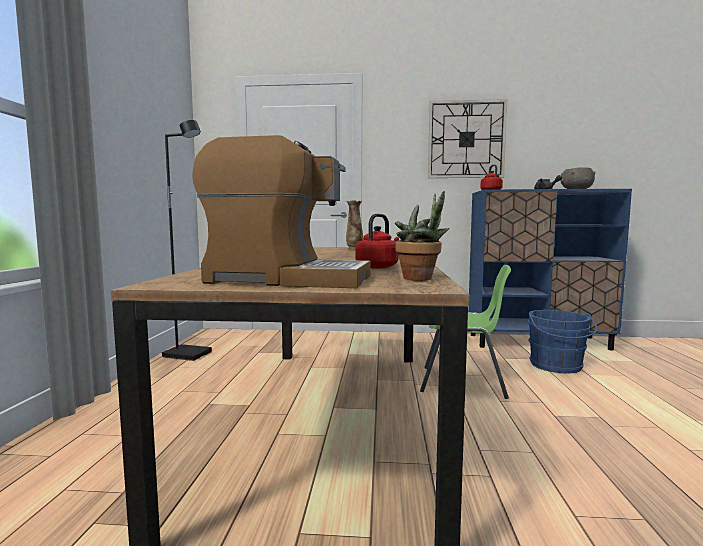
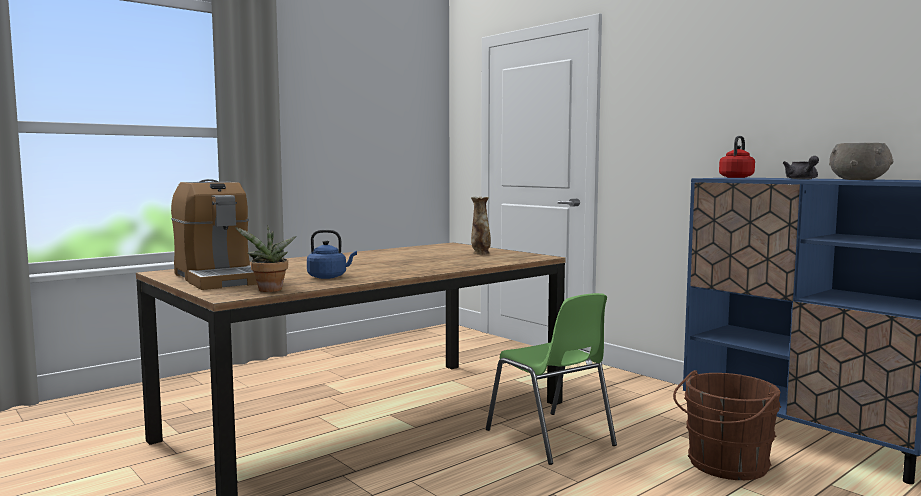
camera: 45 degrees right, 0 degrees up
black floor lamp [162,120,212,361] -> none
red kettle [355,214,399,269] -> blue kettle [307,230,357,279]
wall clock [428,99,507,178] -> none
blue bucket [527,310,597,373] -> brown bucket [673,370,781,480]

